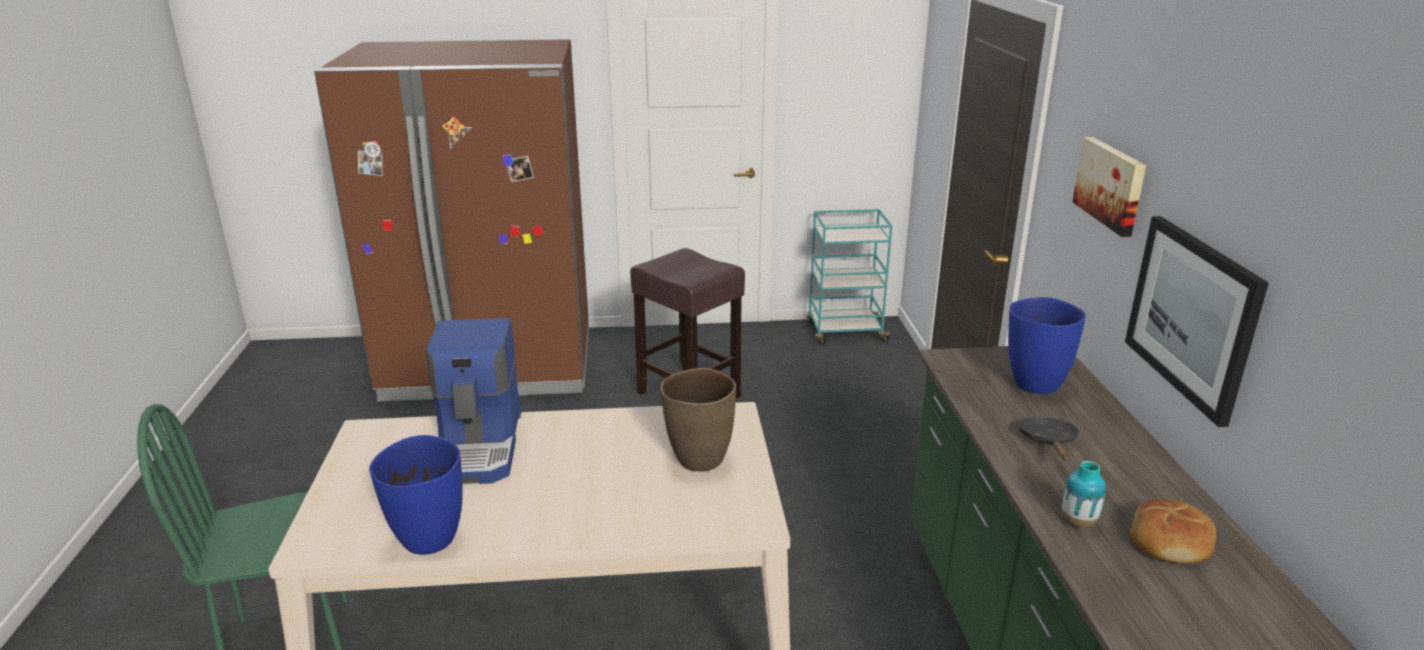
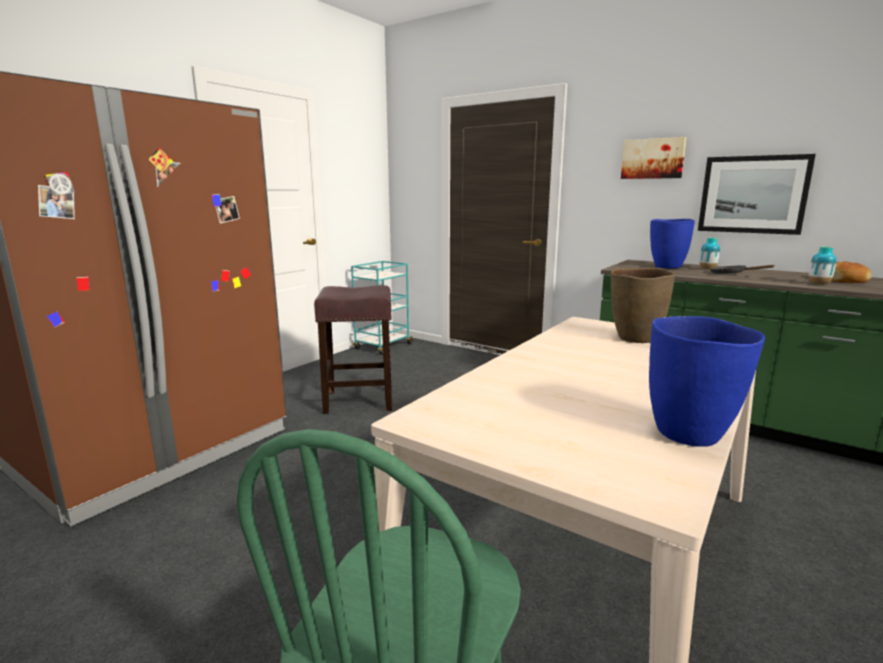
camera: 50 degrees left, 10 degrees down
coffee machine [426,318,521,484] -> none
none -> vase [700,238,720,269]

